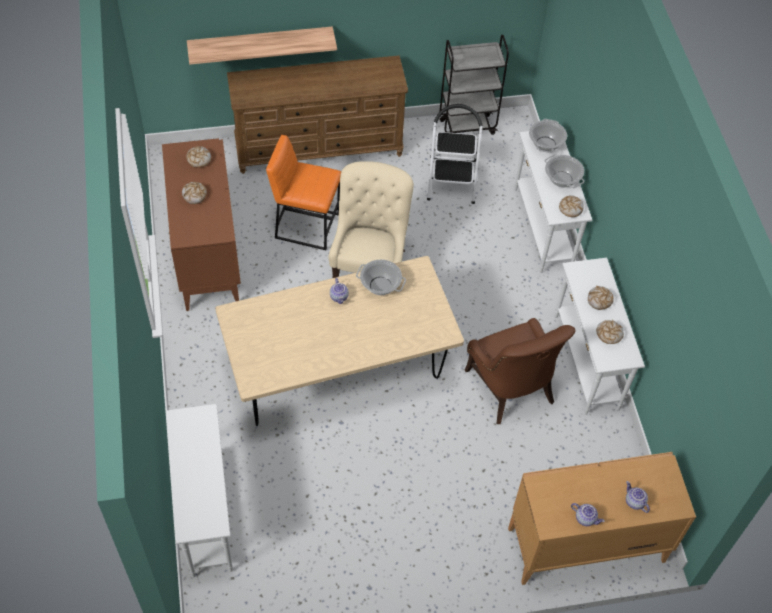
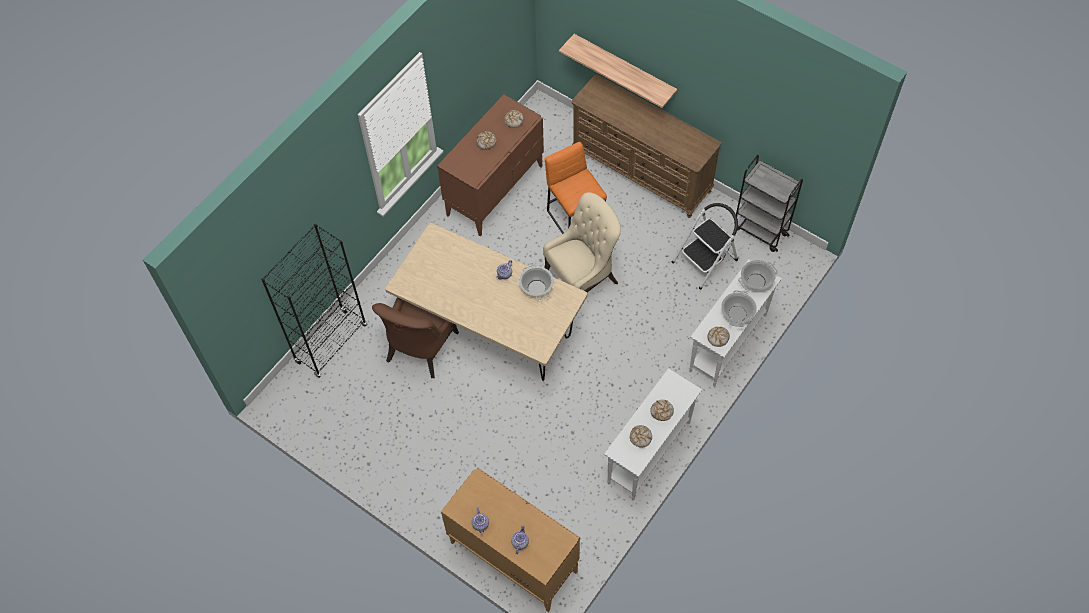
camera: 50 degrees right, 5 degrees up
white console table [166,404,233,578] -> black bookcase [261,224,367,378]
brown chair [465,318,576,424] -> brown chair moved to [372,297,459,378]

